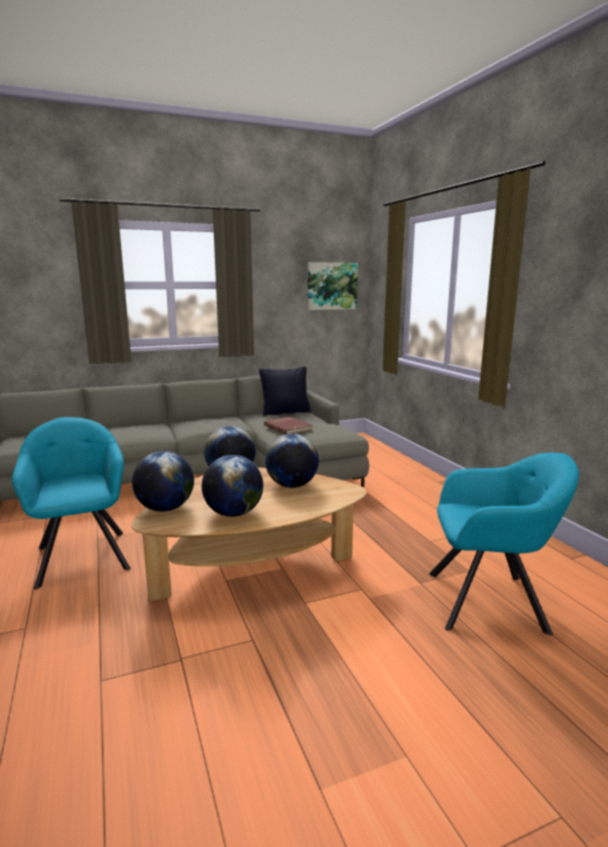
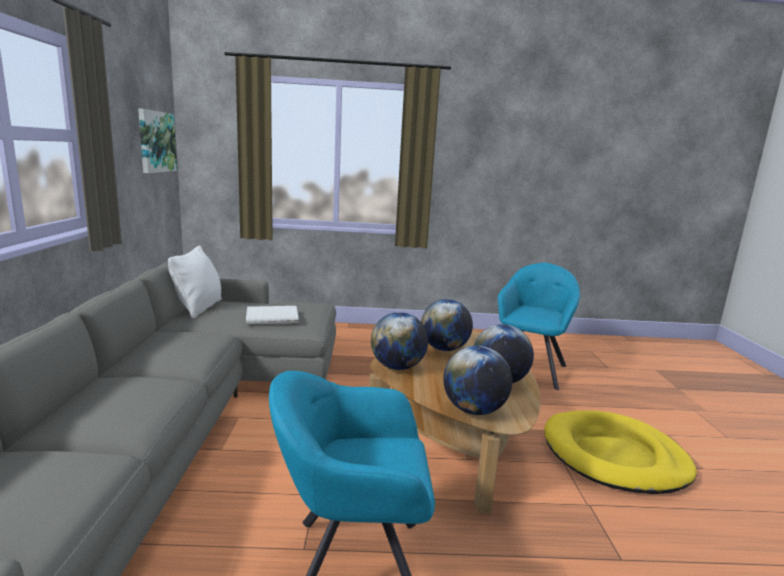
camera: 70 degrees left, 0 degrees up
black pillow [259,366,311,416] -> white pillow [168,246,222,319]
red book [264,417,313,434] -> white book [246,306,299,324]
none -> yellow dog bed [544,410,697,494]

